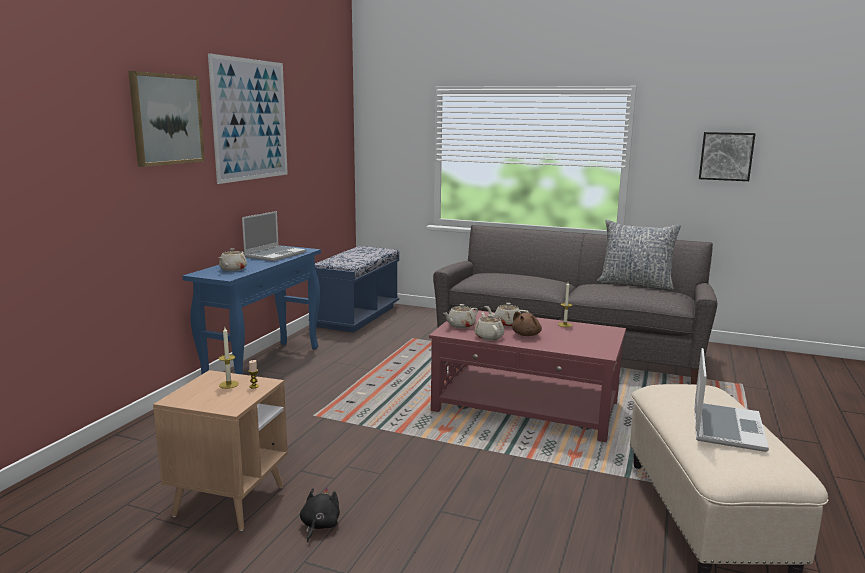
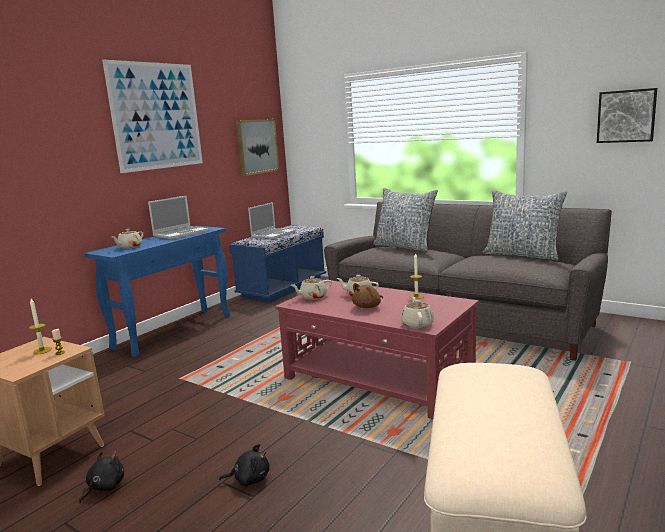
camera: 15 degrees right, 0 degrees up
picture [128,71,205,167] -> picture moved to [236,119,279,176]
beige teapot [475,312,504,340] -> beige teapot moved to [401,297,434,329]
laptop [694,348,769,452] -> laptop moved to [248,202,296,239]
none -> black plush toy [219,444,269,486]
none -> pillow [373,188,438,252]

